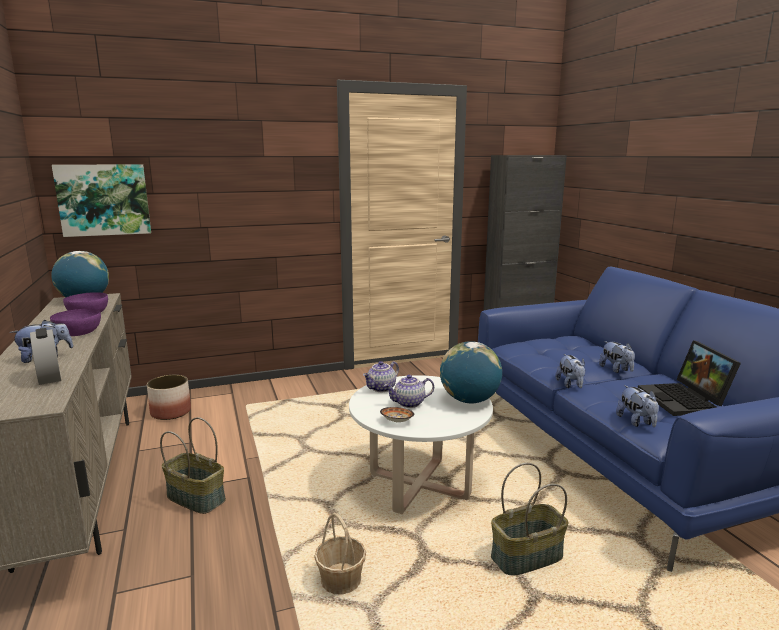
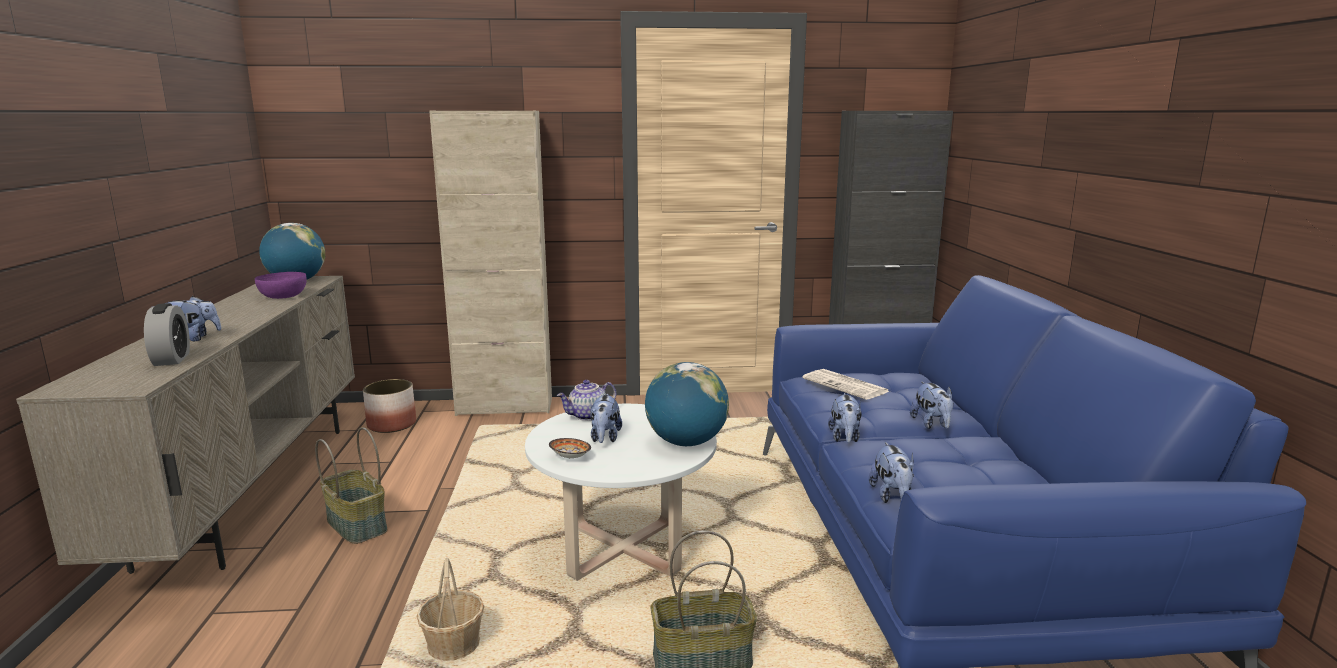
camera: 15 degrees right, 0 degrees up
purple bowl [50,308,101,336] -> none
picture [52,164,151,237] -> none
teapot [384,375,434,408] -> plush toy [590,394,622,443]
laptop [638,340,741,416] -> none
none -> beige cabinet [429,111,552,416]
none -> newspaper [802,369,890,400]

